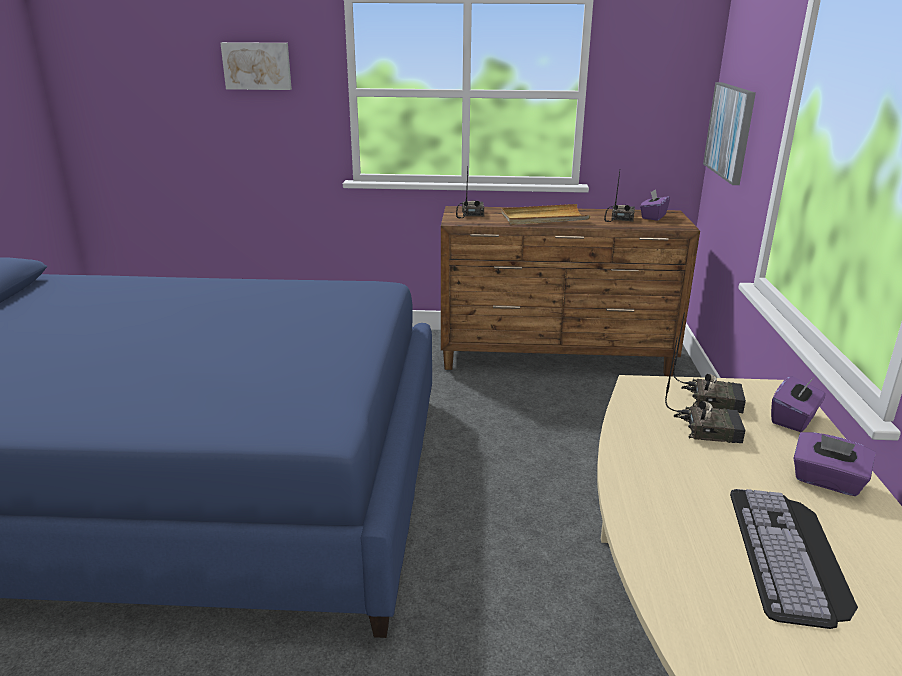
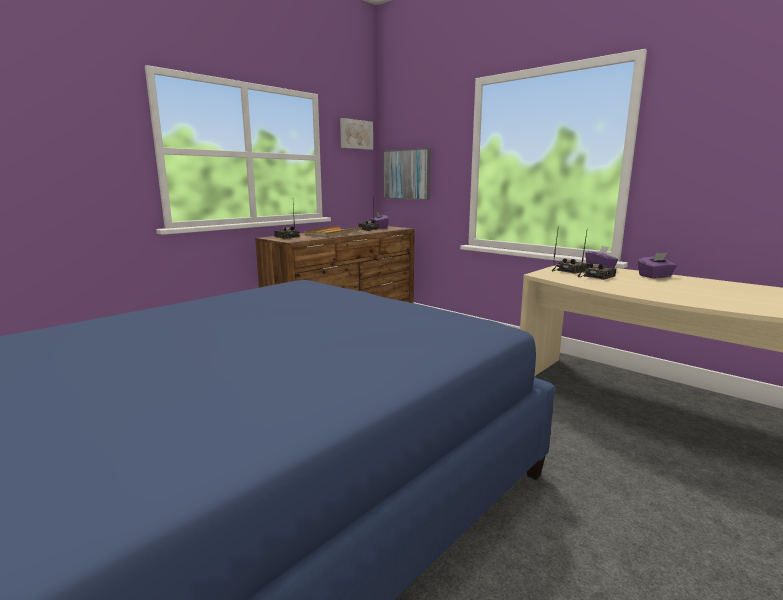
camera: 50 degrees left, 10 degrees down
picture [220,42,292,90] -> picture moved to [340,118,373,150]
keyboard [730,489,858,629] -> none

